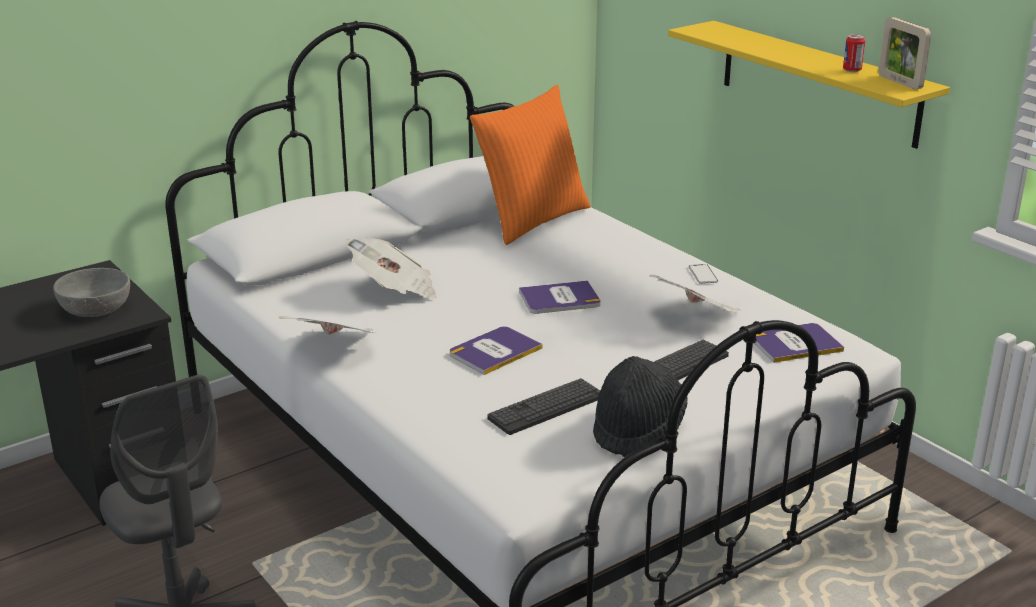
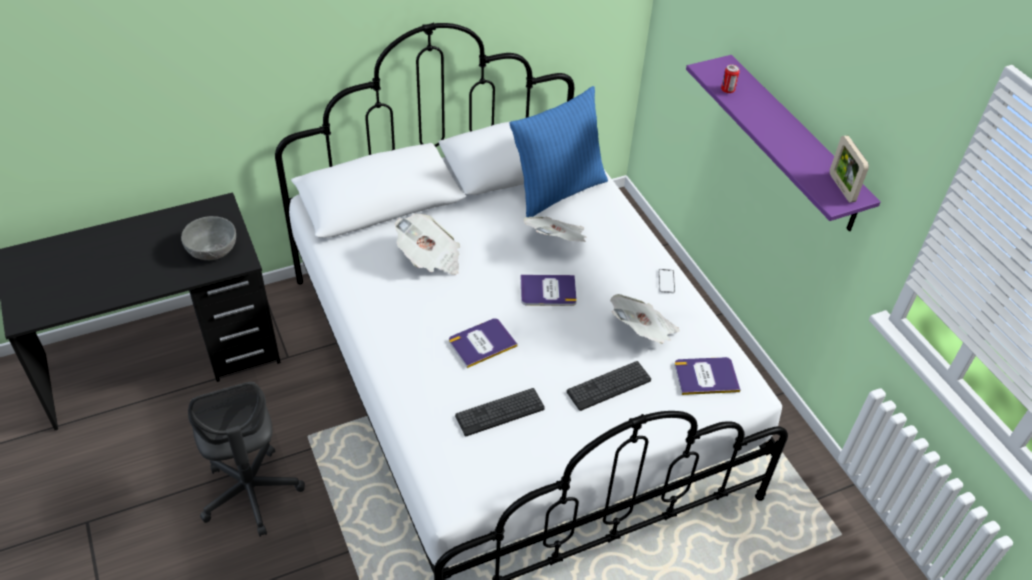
camera: 10 degrees right, 20 degrees up
newspaper [279,316,375,334] -> newspaper moved to [524,216,586,242]
orange pillow [470,85,591,245] -> blue pillow [509,86,608,217]
black hat [593,356,688,457] -> none
yellow shelf [668,21,950,149] -> purple shelf [686,55,881,231]
can [843,34,866,72] -> can moved to [721,64,740,93]

